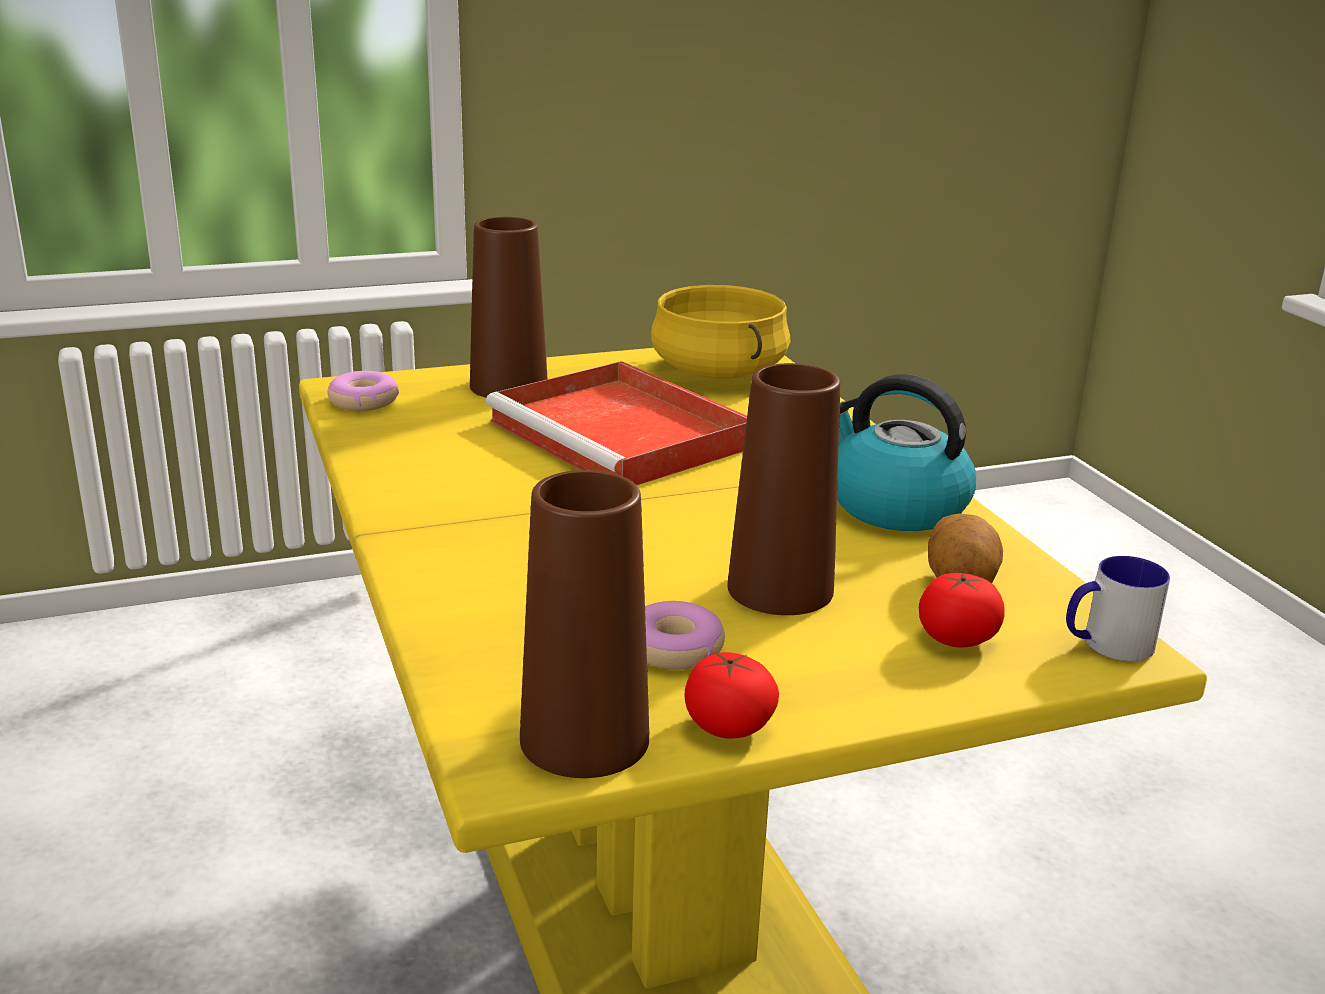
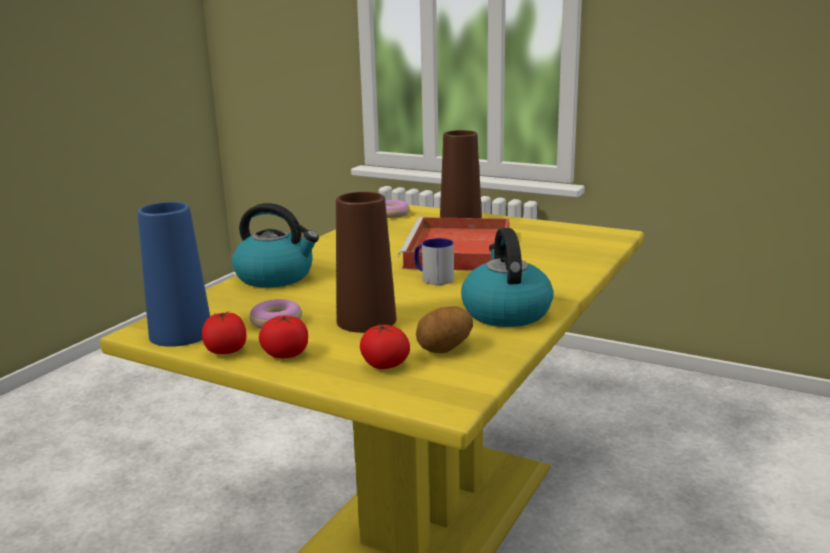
camera: 50 degrees right, 5 degrees down
brown vase [520,470,649,778] -> blue vase [137,202,210,347]
yellow cooking pot [651,285,790,379] -> none
mug [1066,556,1170,661] -> mug moved to [414,238,454,285]
none -> kettle [232,203,319,288]
none -> tomato [259,315,308,358]

